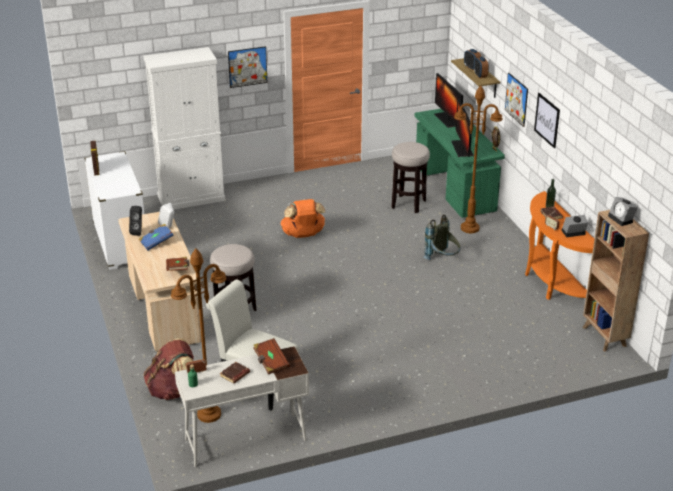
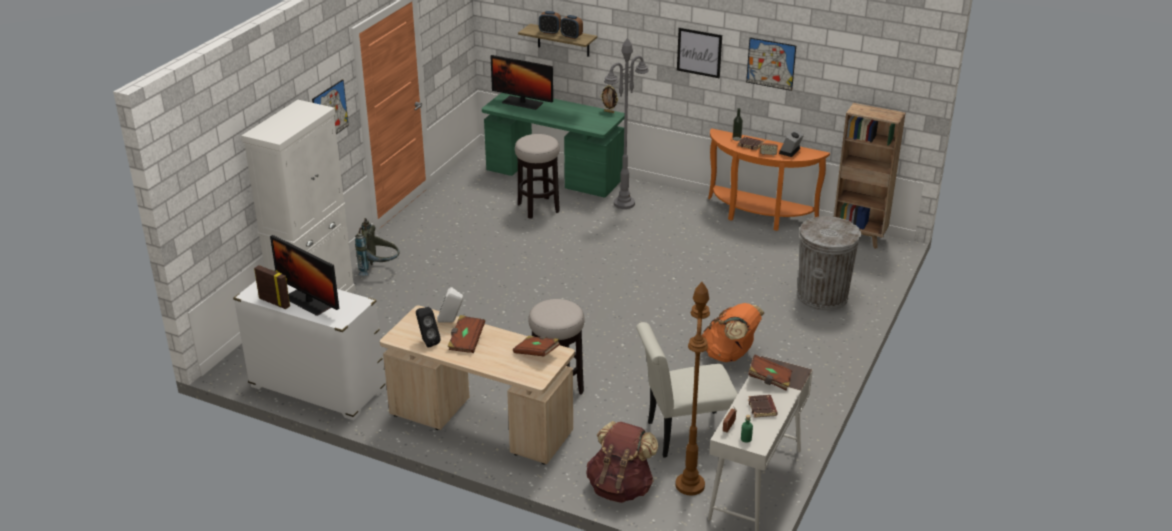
camera: 45 degrees left, 0 degrees up
blue book [139,224,174,250] -> brown book [447,315,485,353]
orange backpack [281,199,325,238] -> orange backpack moved to [702,303,764,362]
grey backpack [423,215,461,260] -> grey backpack moved to [355,218,400,276]
monitor [451,99,473,157] -> monitor moved to [270,235,339,316]
brown floor lamp [454,85,503,233] -> grey floor lamp [604,38,649,209]
picture [505,73,528,127] -> picture moved to [746,37,796,91]
alarm clock [608,197,637,226] -> none
none -> grey trash can [797,216,861,311]

